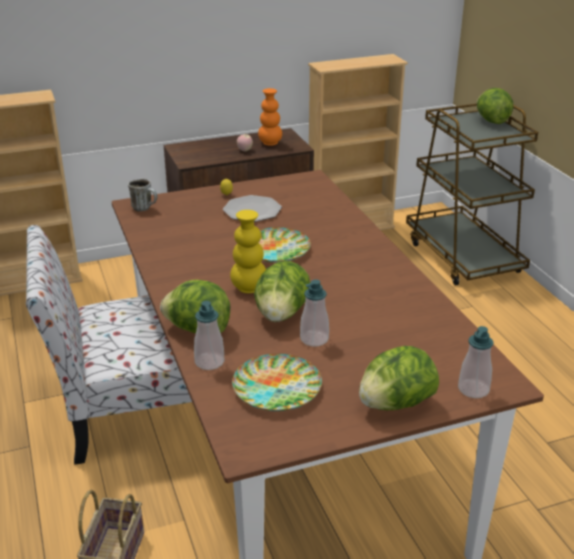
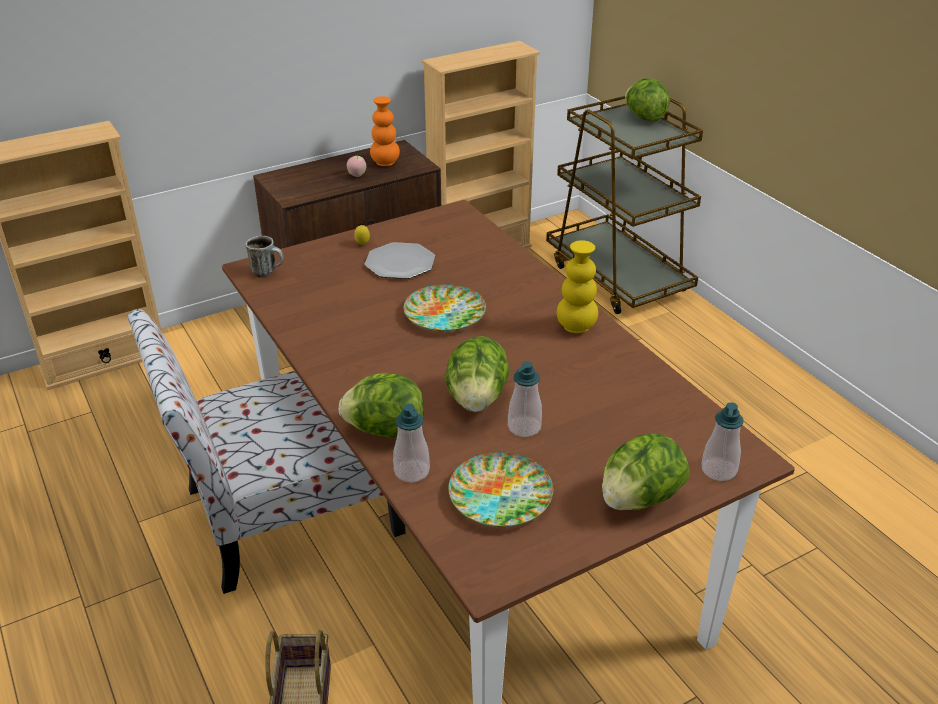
camera: 10 degrees left, 5 degrees up
yellow vase [230,210,266,293] -> yellow vase moved to [557,240,598,334]

